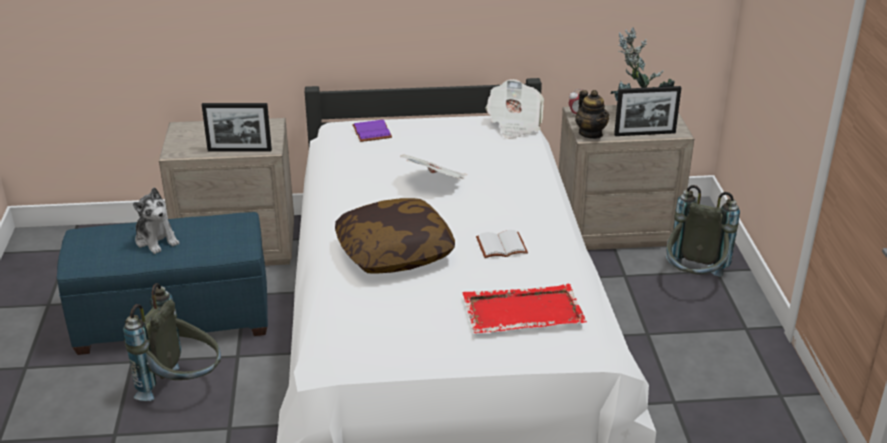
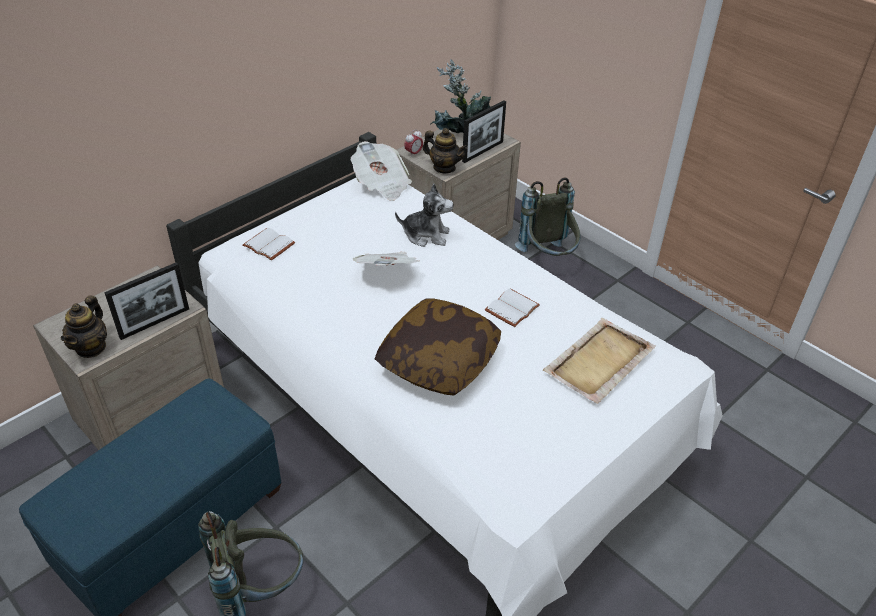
camera: 40 degrees left, 10 degrees up
plush toy [133,187,180,254] -> plush toy moved to [395,184,453,247]
purple book [352,120,392,142] -> white book [242,228,295,260]
red tray [462,284,587,333] -> beige tray [543,318,656,404]
none -> teapot [61,295,107,358]

